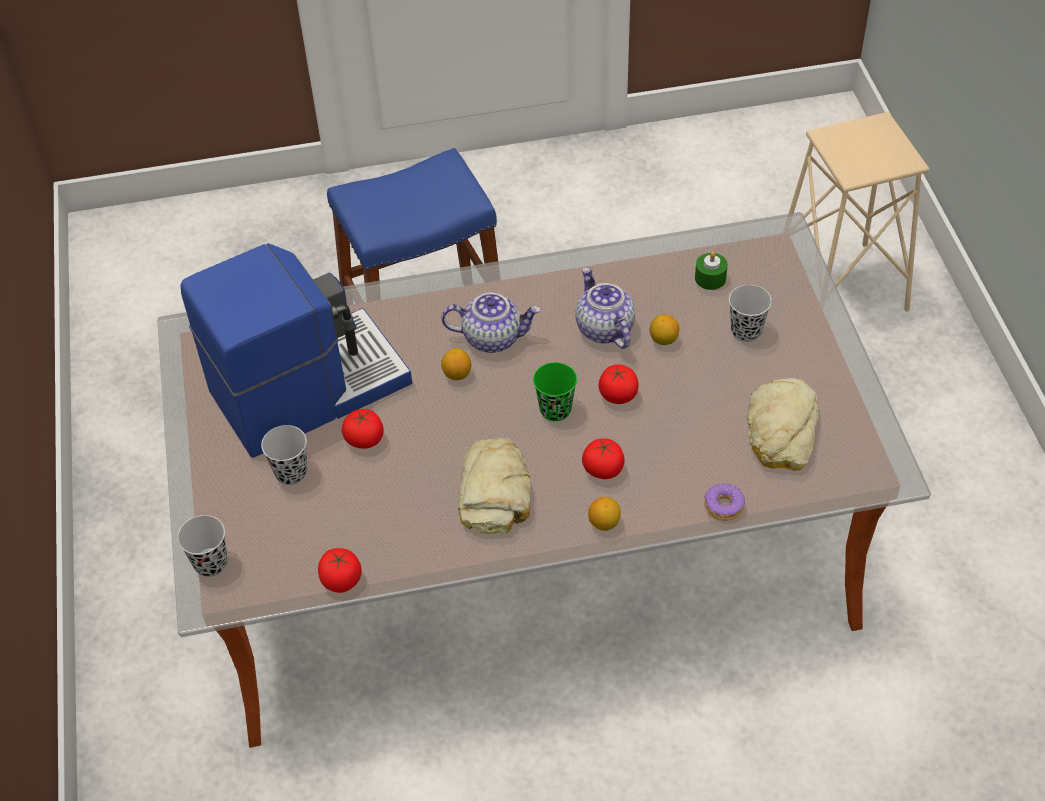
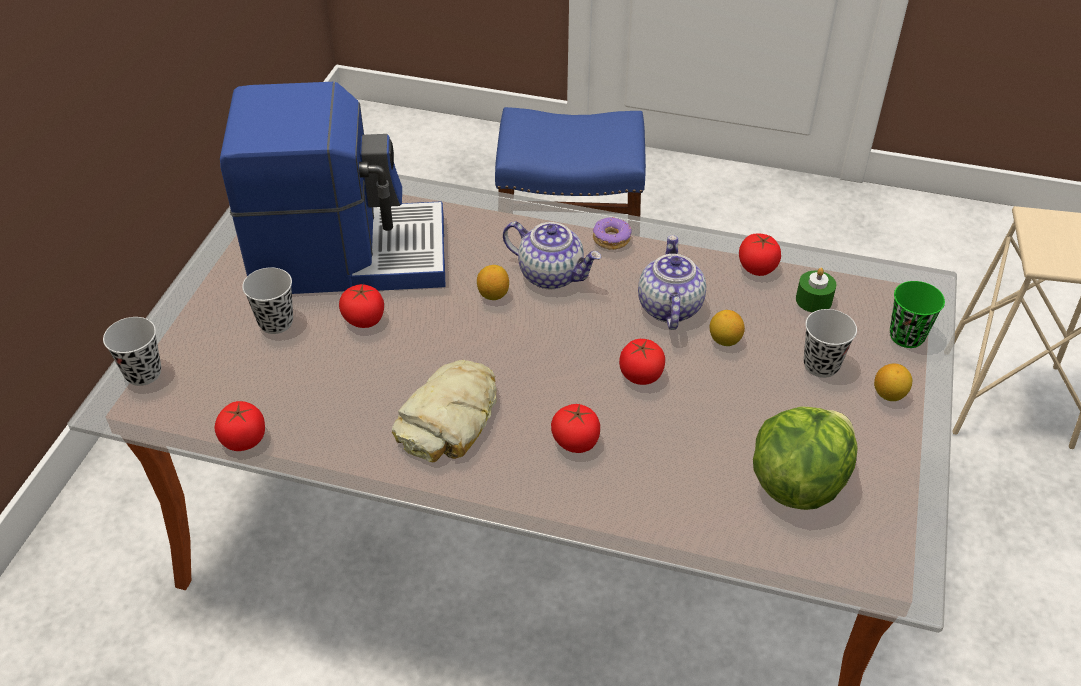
camera: 25 degrees right, 5 degrees down
green cup [533,362,577,421] -> green cup moved to [890,281,945,348]
lemon [588,497,621,531] -> lemon moved to [874,364,912,401]
donut [704,484,745,521] -> donut moved to [593,217,631,250]
bread [747,378,819,471] -> lettuce [753,406,858,510]
none -> tomato [739,233,781,276]

